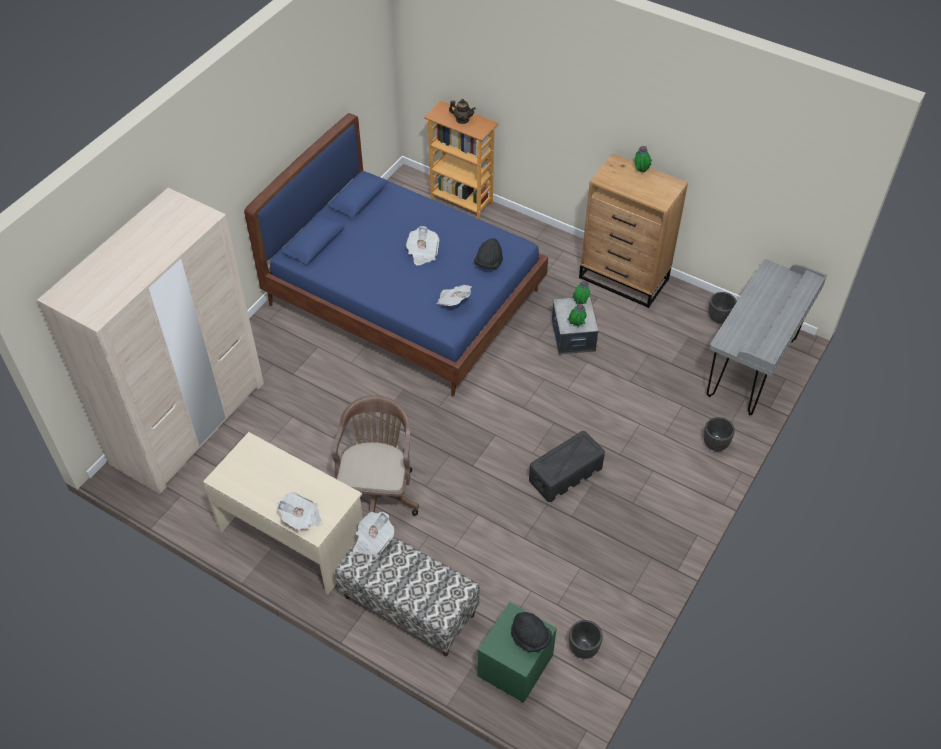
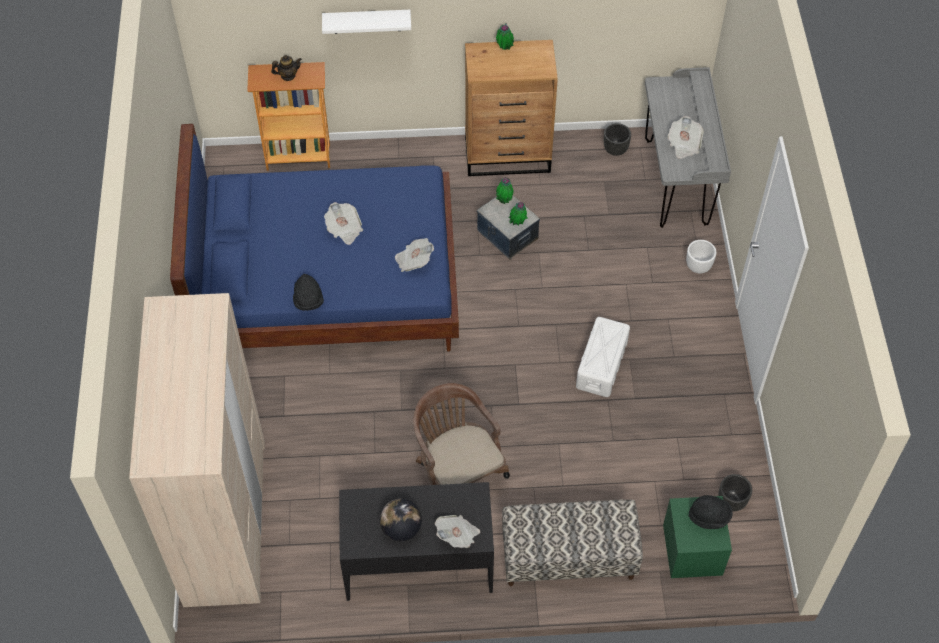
camera: 35 degrees left, 5 degrees up
beige desk [203,432,363,594] -> black desk [339,482,494,601]
newspaper [354,512,394,557] -> newspaper moved to [668,116,704,159]
black hat [474,238,503,269] -> black hat moved to [293,274,324,311]
black storage box [529,431,605,502] -> white storage box [576,317,630,397]
black planter [704,417,735,451] -> white planter [686,240,716,273]
none -> white shelf [322,10,411,34]
none -> globe [380,499,422,541]

